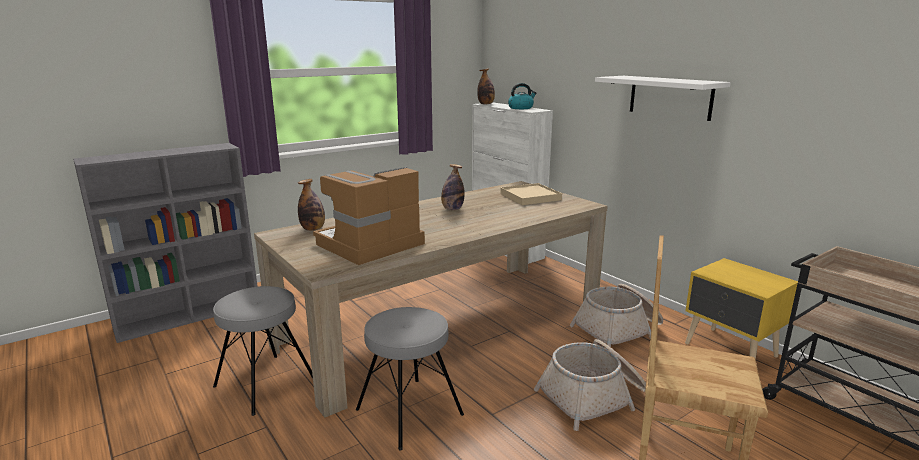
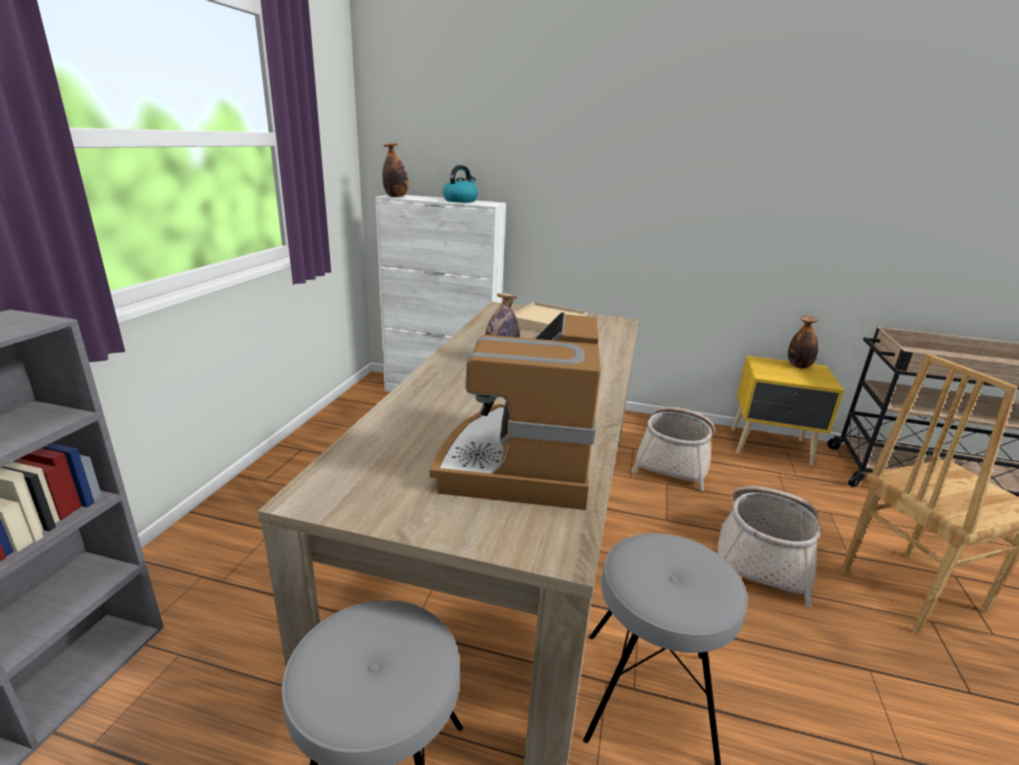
camera: 40 degrees left, 5 degrees up
bottle [298,179,325,231] -> bottle moved to [788,316,818,368]
white shelf [595,76,731,121] -> none

